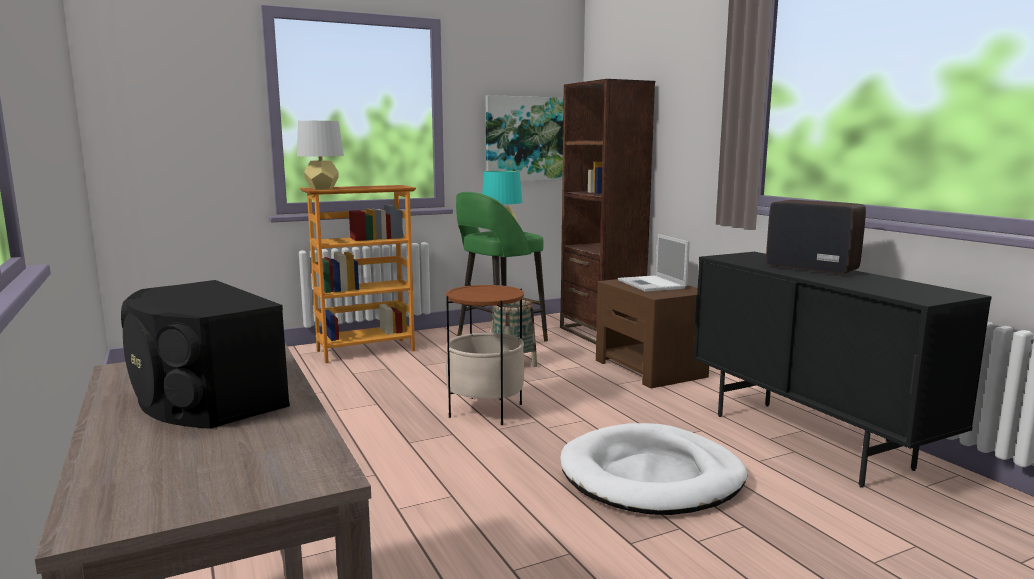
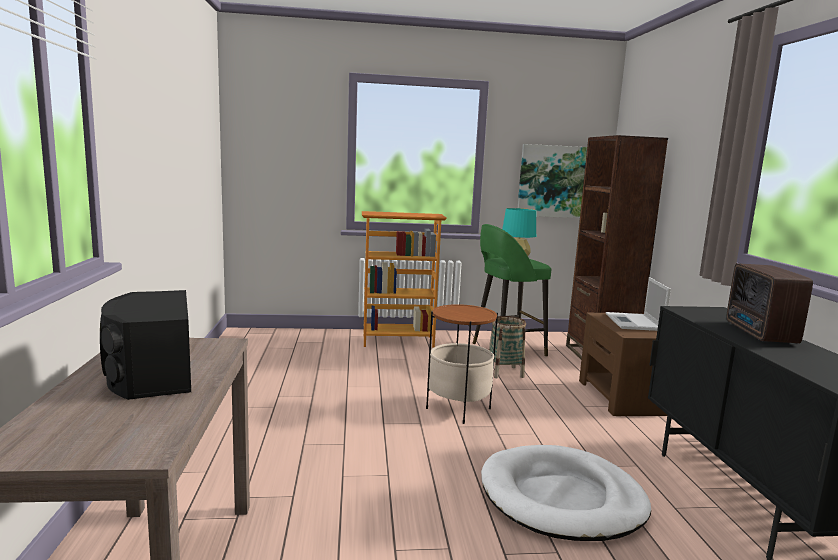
camera: 20 degrees right, 0 degrees up
grey table lamp [297,121,344,190] -> none
radio [766,200,866,275] -> radio turned 150 degrees counterclockwise [726,263,813,343]

